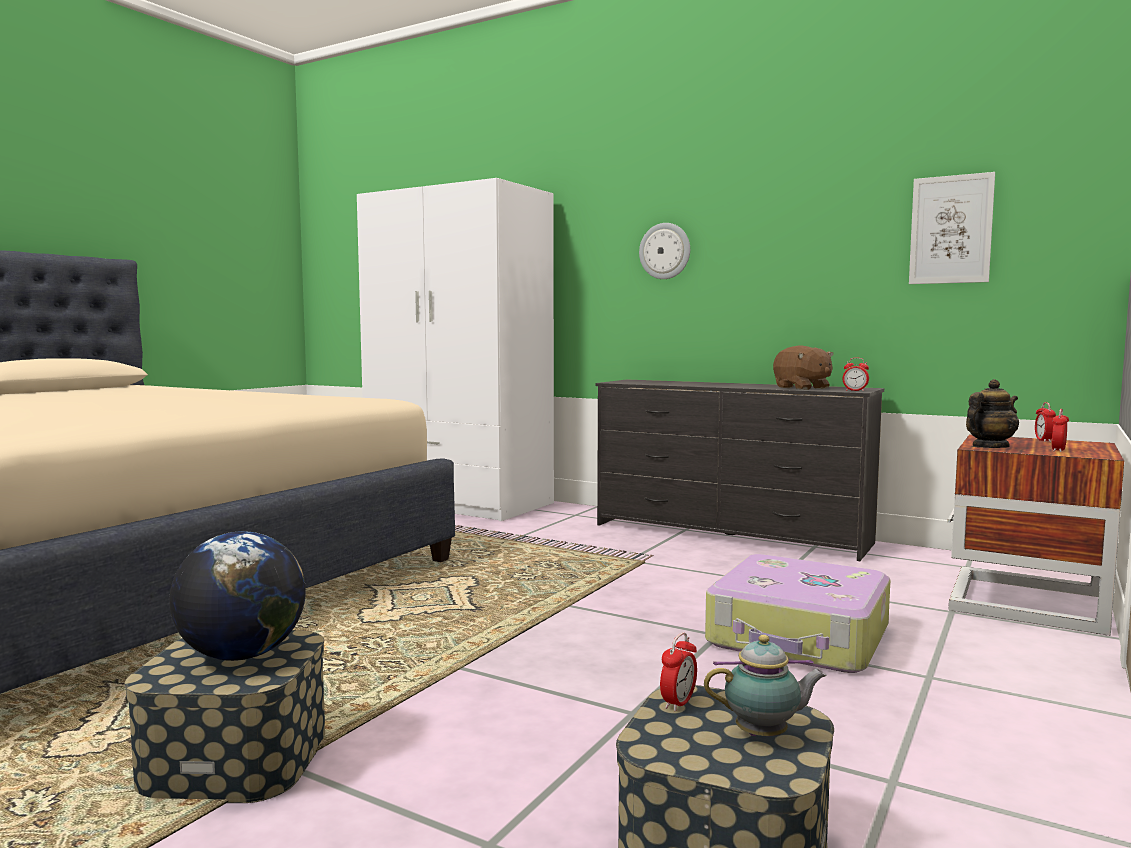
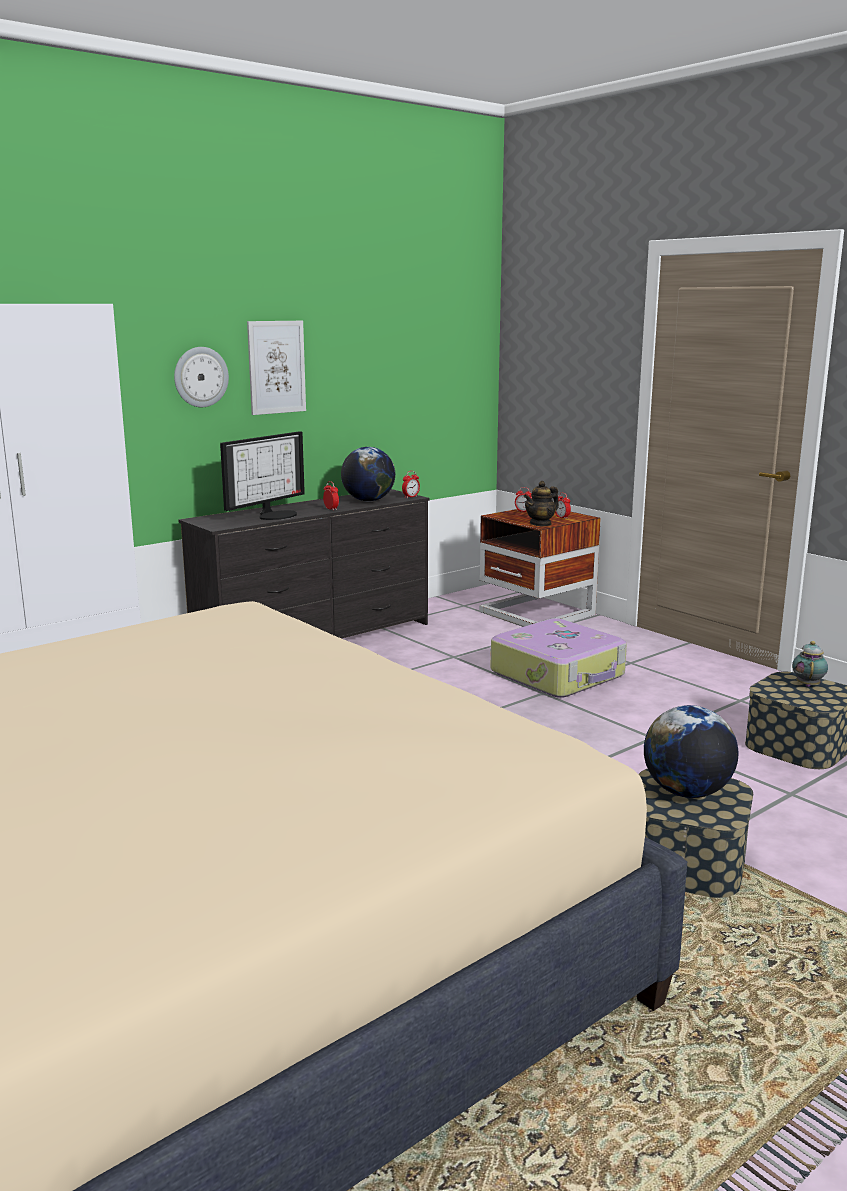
camera: 70 degrees left, 10 degrees up
alarm clock [660,632,697,711] -> alarm clock moved to [323,481,339,511]
brown plush toy [773,345,833,390] -> globe [341,447,395,501]
picture [909,172,995,284] -> picture moved to [247,321,306,415]
teapot [966,379,1019,448] -> teapot turned 120 degrees counterclockwise [524,481,559,526]
none -> monitor [220,431,305,520]

